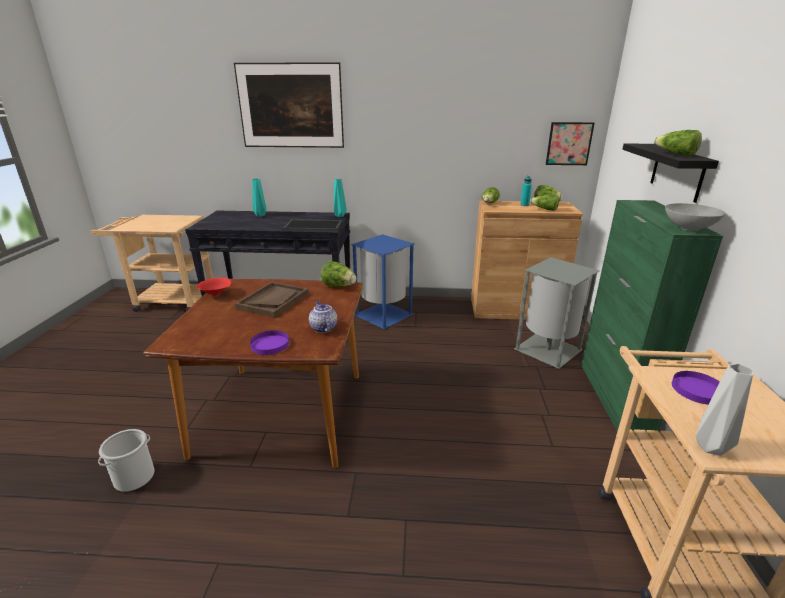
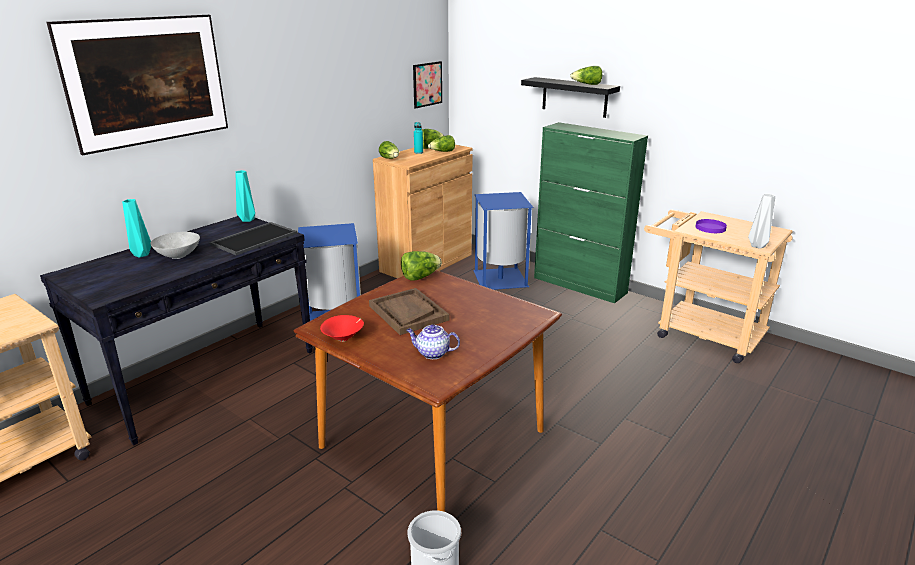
camera: 55 degrees left, 0 degrees up
purple plate [250,331,289,355] -> none
teapot [309,301,337,333] -> teapot moved to [406,324,460,359]
grey trash can [514,257,600,369] -> blue trash can [473,192,534,290]
grey bowl [665,203,726,231] -> grey bowl moved to [150,232,200,259]

